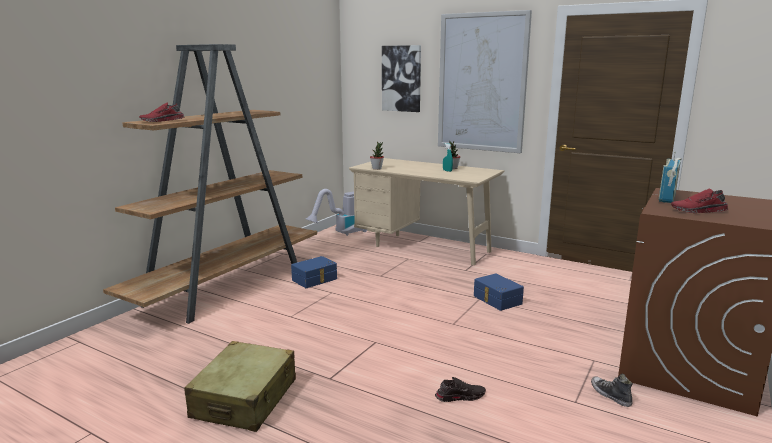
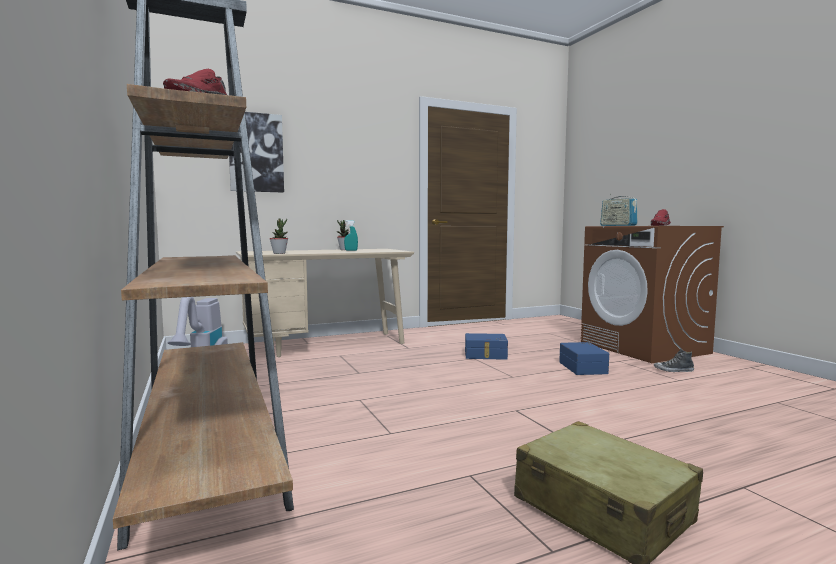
camera: 55 degrees left, 10 degrees down
blue storage box [291,256,337,288] -> blue storage box moved to [559,342,609,375]
black shoe [435,377,486,402] -> none
picture [438,10,532,153] -> none

